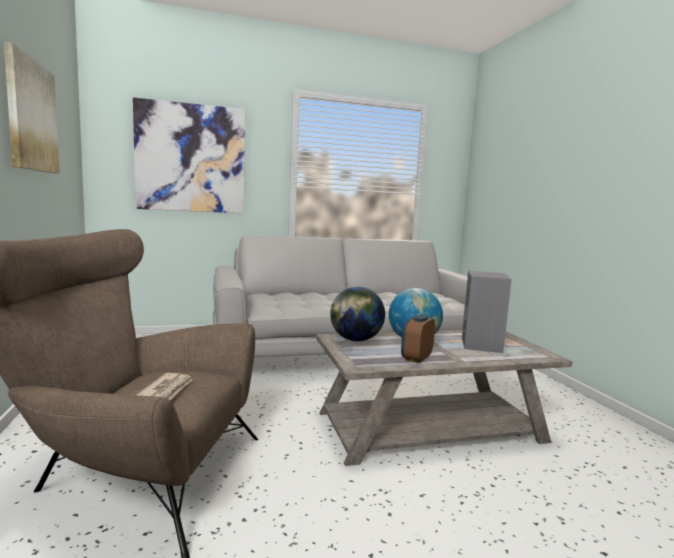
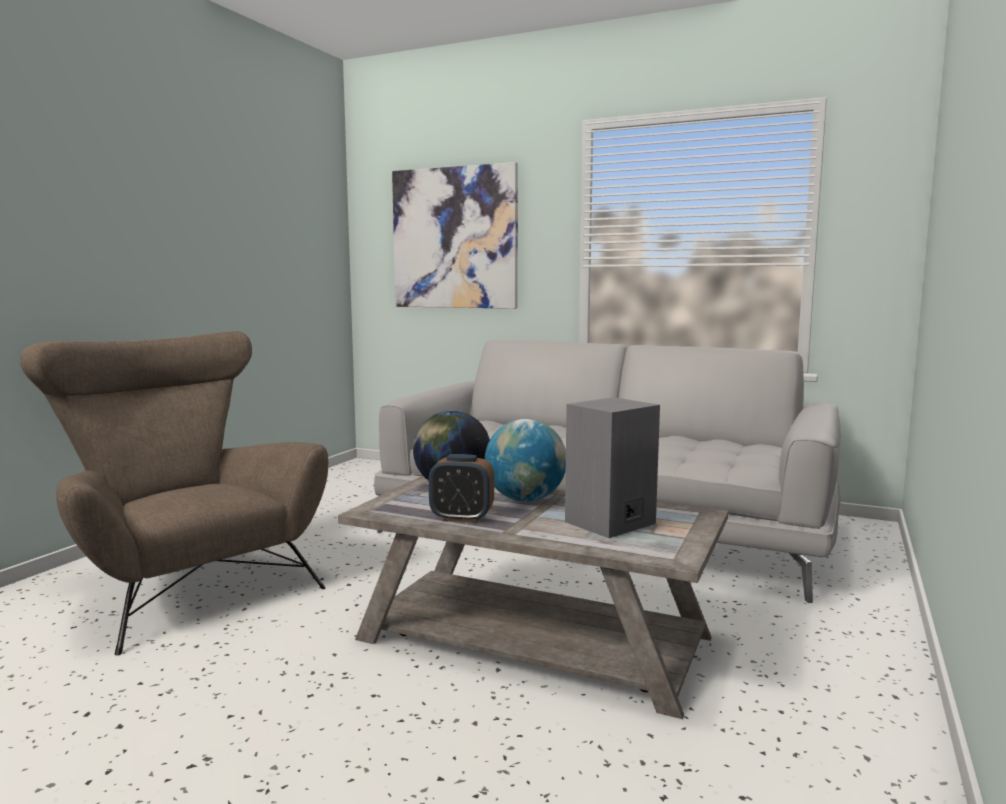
camera: 40 degrees right, 0 degrees up
picture [4,42,60,174] -> none
newspaper [136,373,192,400] -> none
alarm clock [401,314,435,363] -> alarm clock turned 150 degrees counterclockwise [429,454,494,523]

